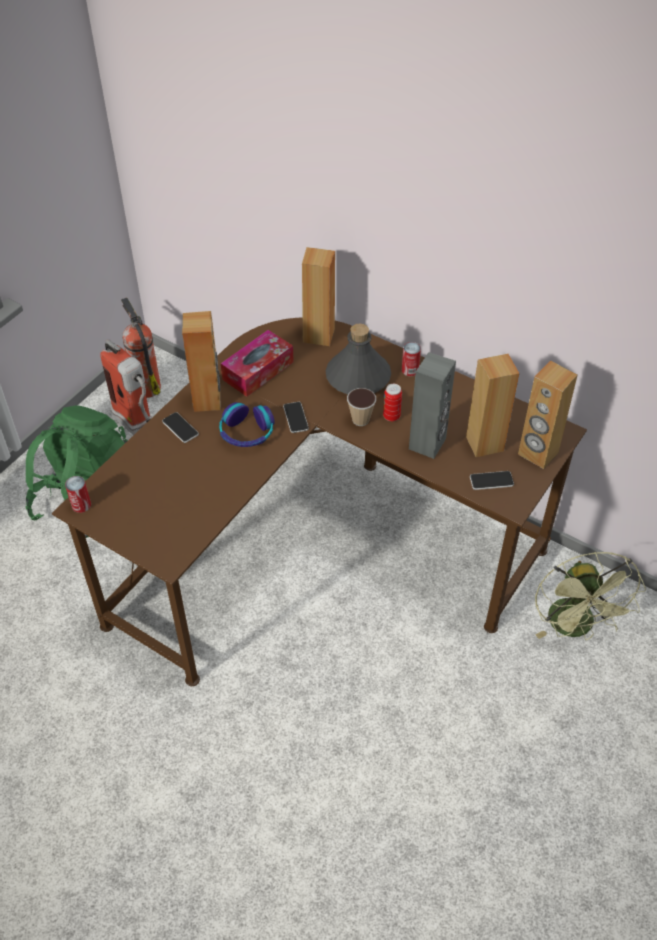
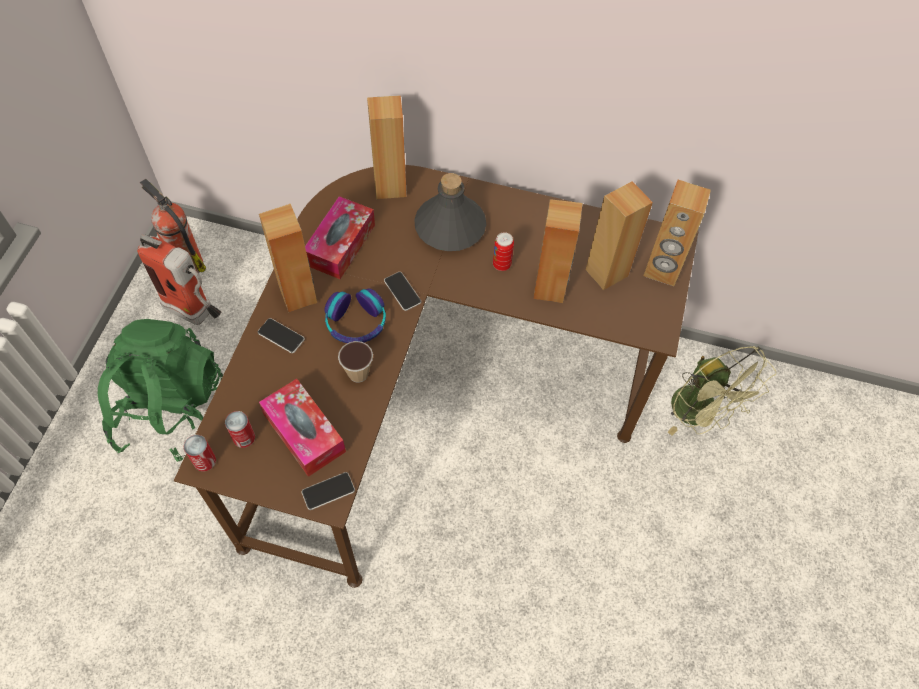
camera: 20 degrees left, 10 degrees up
cup [347,388,376,426] -> cup moved to [338,341,373,383]
can [402,342,421,376] -> can moved to [225,411,255,448]
grey speaker [409,352,456,459] -> brown speaker [533,199,583,303]
phone [470,471,514,490] -> phone moved to [302,472,355,510]
none -> tissue box [259,379,346,477]

